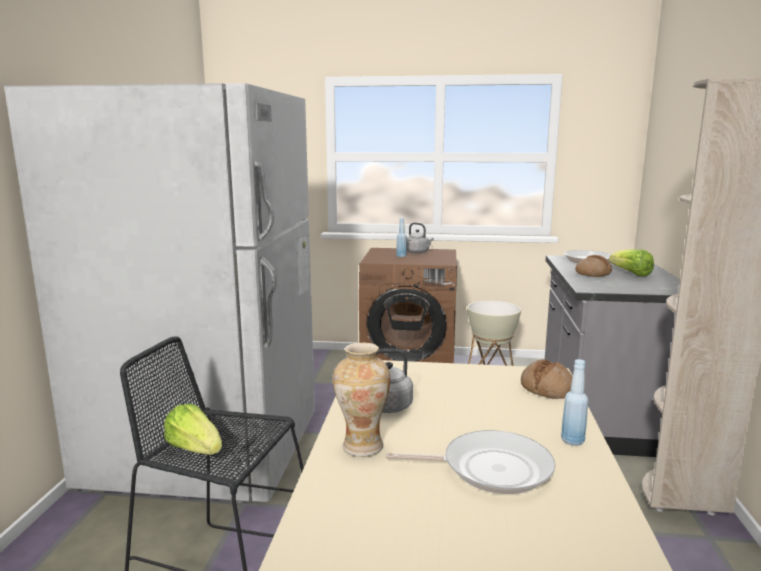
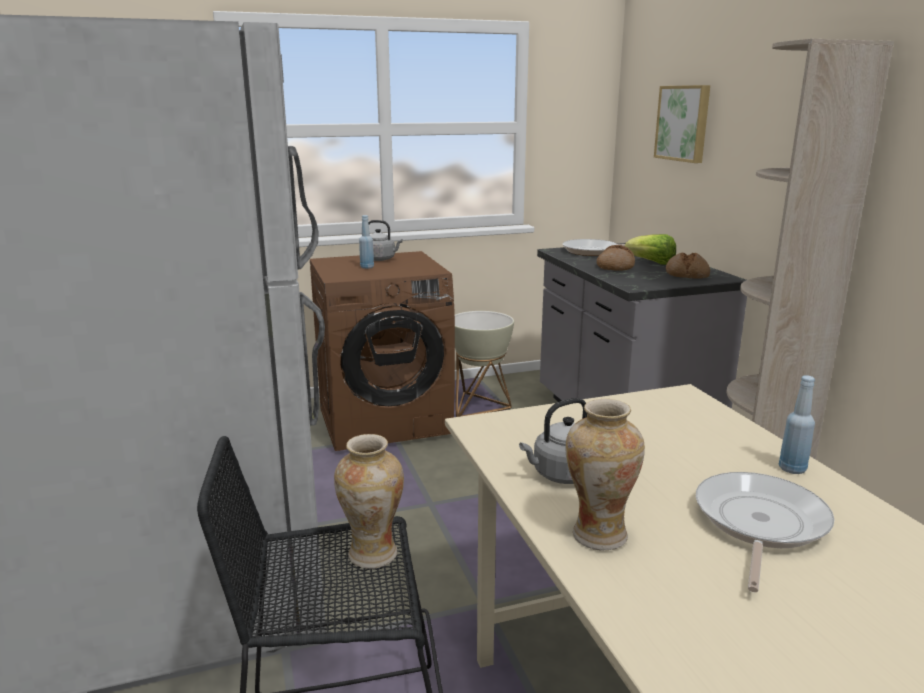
camera: 25 degrees left, 5 degrees up
lettuce [164,404,222,455] -> none
frying pan [386,430,555,494] -> frying pan turned 45 degrees counterclockwise [696,472,834,592]
bread [521,360,572,399] -> bread moved to [666,253,710,279]
none -> vase [334,434,404,569]
none -> picture [654,85,710,163]

